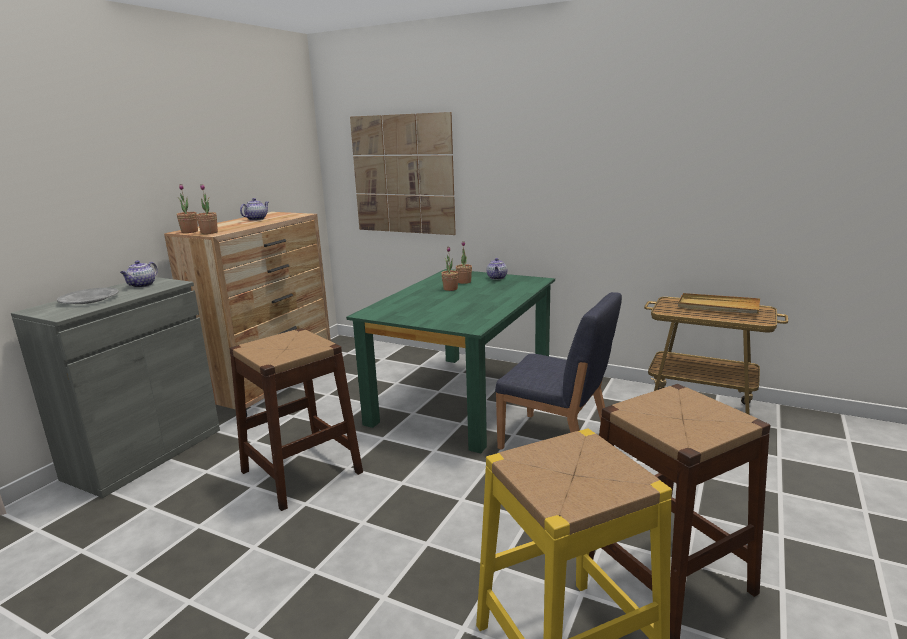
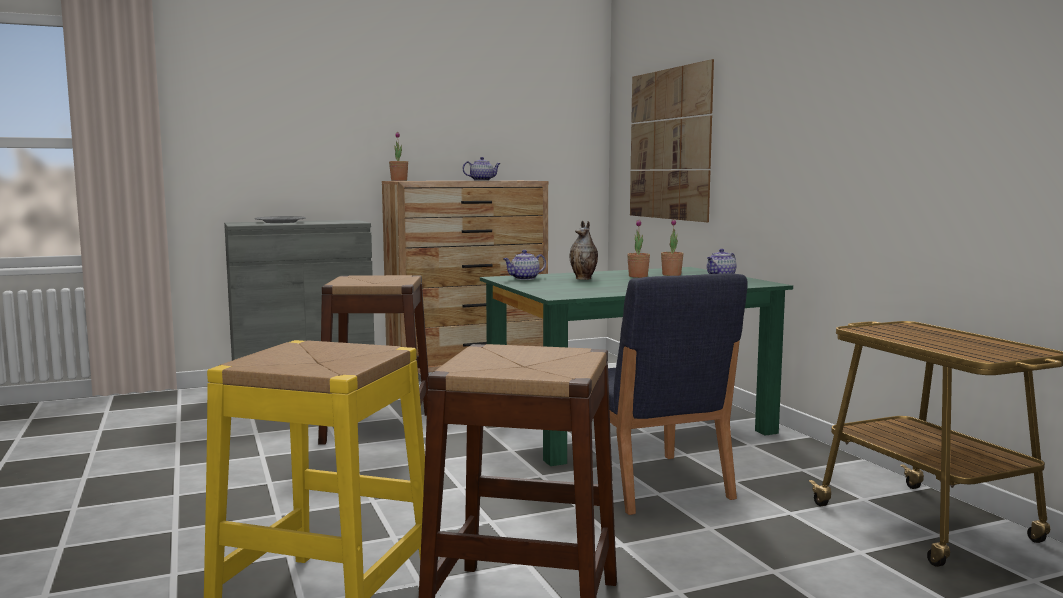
camera: 40 degrees right, 10 degrees down
teapot [120,261,158,288] -> teapot moved to [503,250,546,280]
potted plant [196,184,218,234] -> none
beige tray [678,293,760,314] -> none
none -> vase [570,220,598,280]

